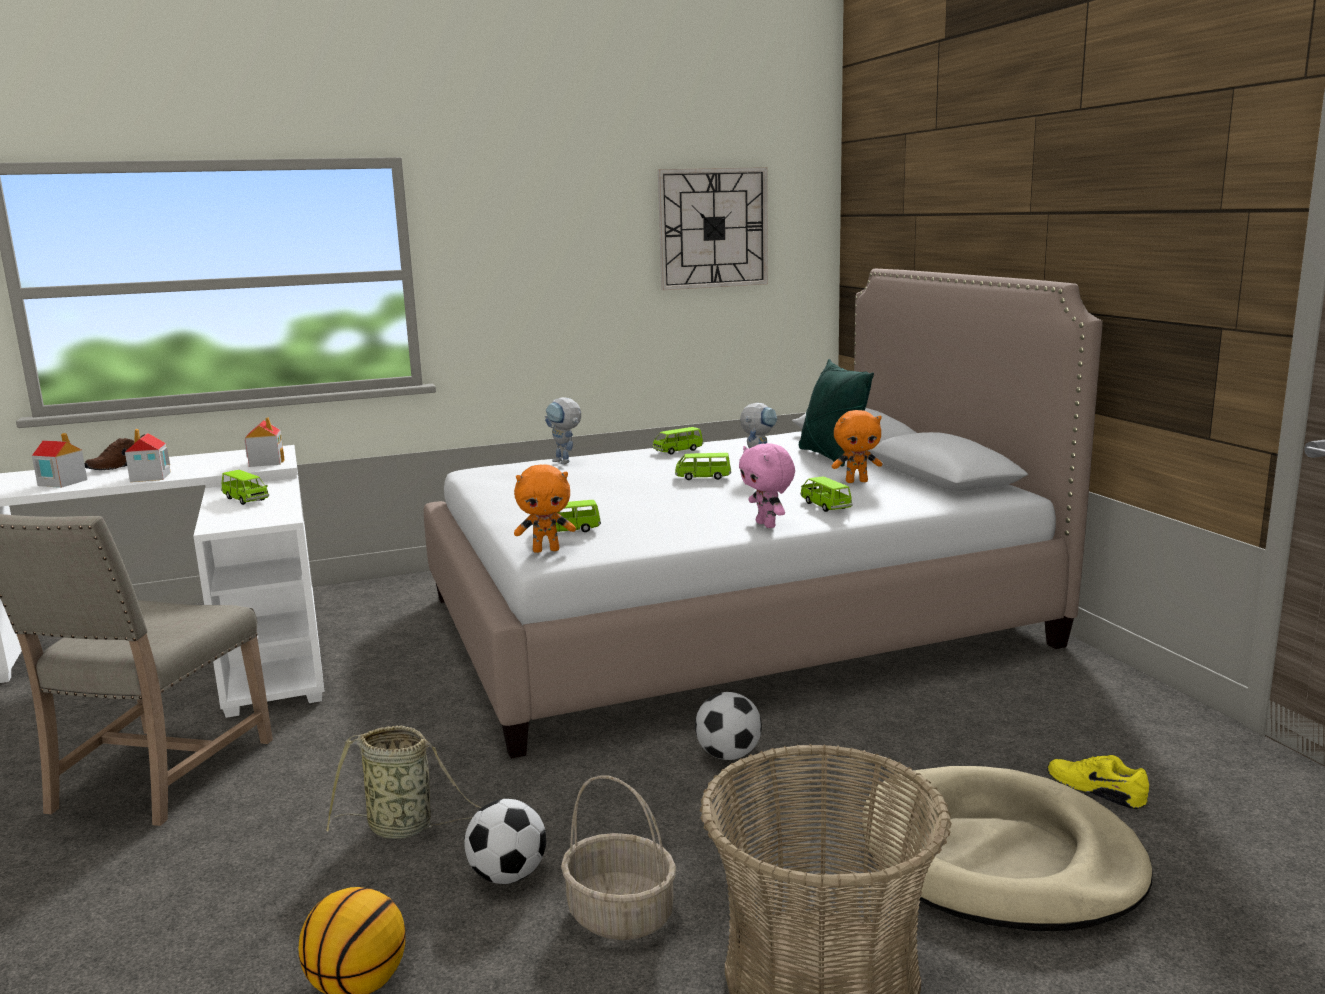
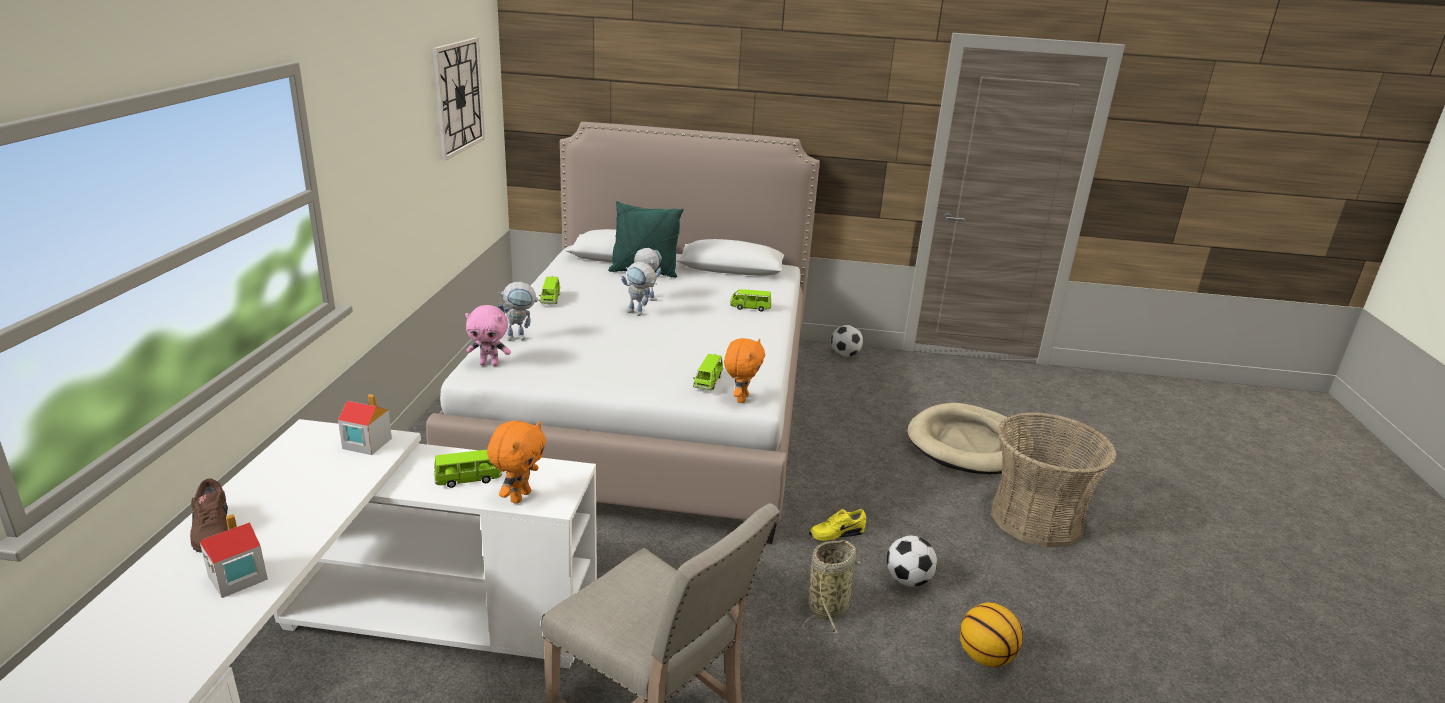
camera: 65 degrees left, 10 degrees up
toy house [125,429,171,482] -> none
basket [561,776,676,940] -> none
green toy car [675,453,731,480] -> toy robot [621,262,657,316]
football [695,692,762,760] -> football moved to [831,325,863,357]
pink plush toy [739,443,795,528] -> pink plush toy moved to [465,305,511,366]
orange plush toy [832,410,882,483] -> orange plush toy moved to [487,421,546,504]
yellow shoe [1047,755,1149,809] -> yellow shoe moved to [809,509,866,542]

